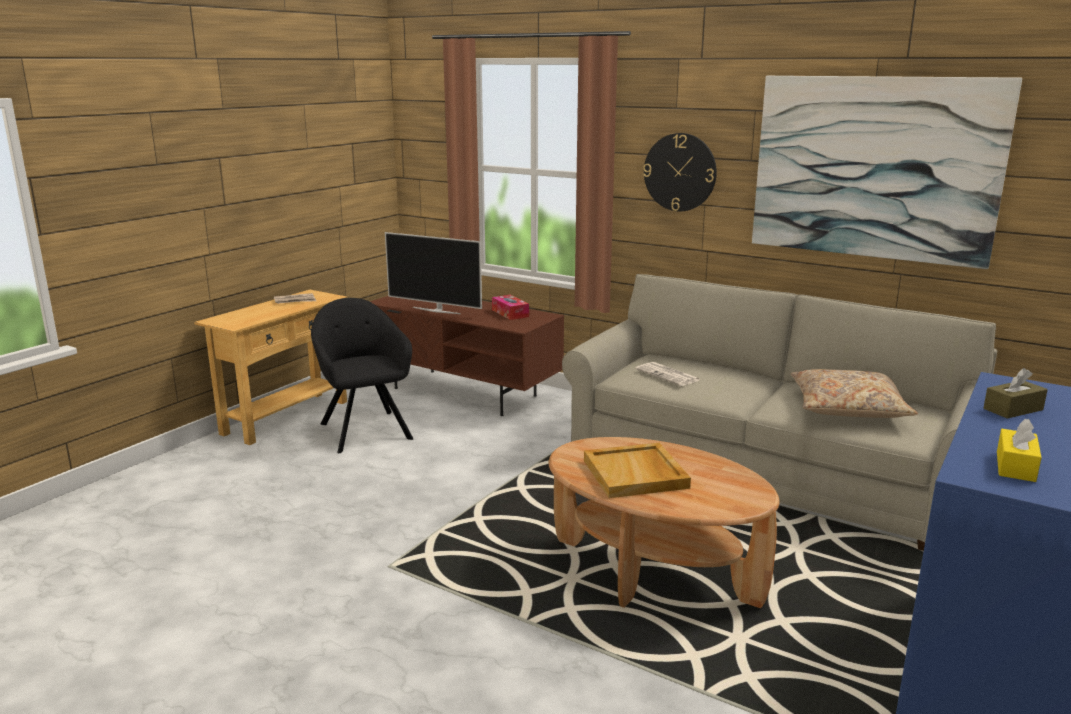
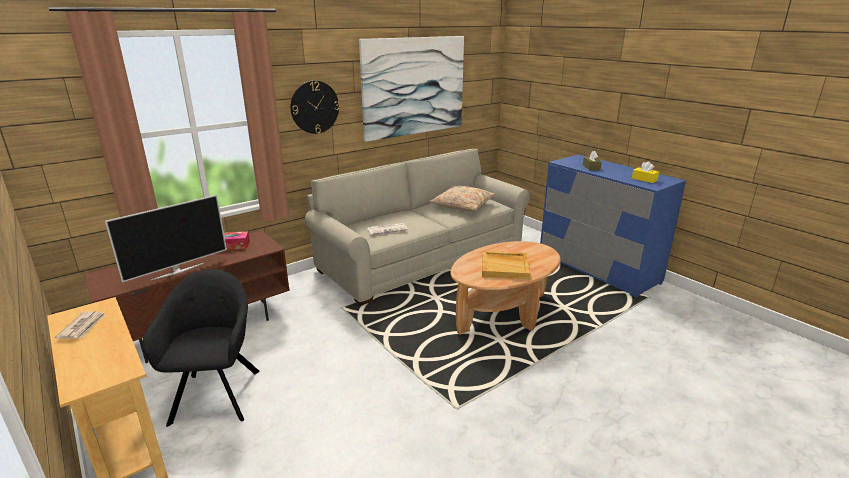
camera: 70 degrees left, 5 degrees up
black armchair [311,298,414,453] -> black armchair turned 90 degrees clockwise [142,269,260,427]

